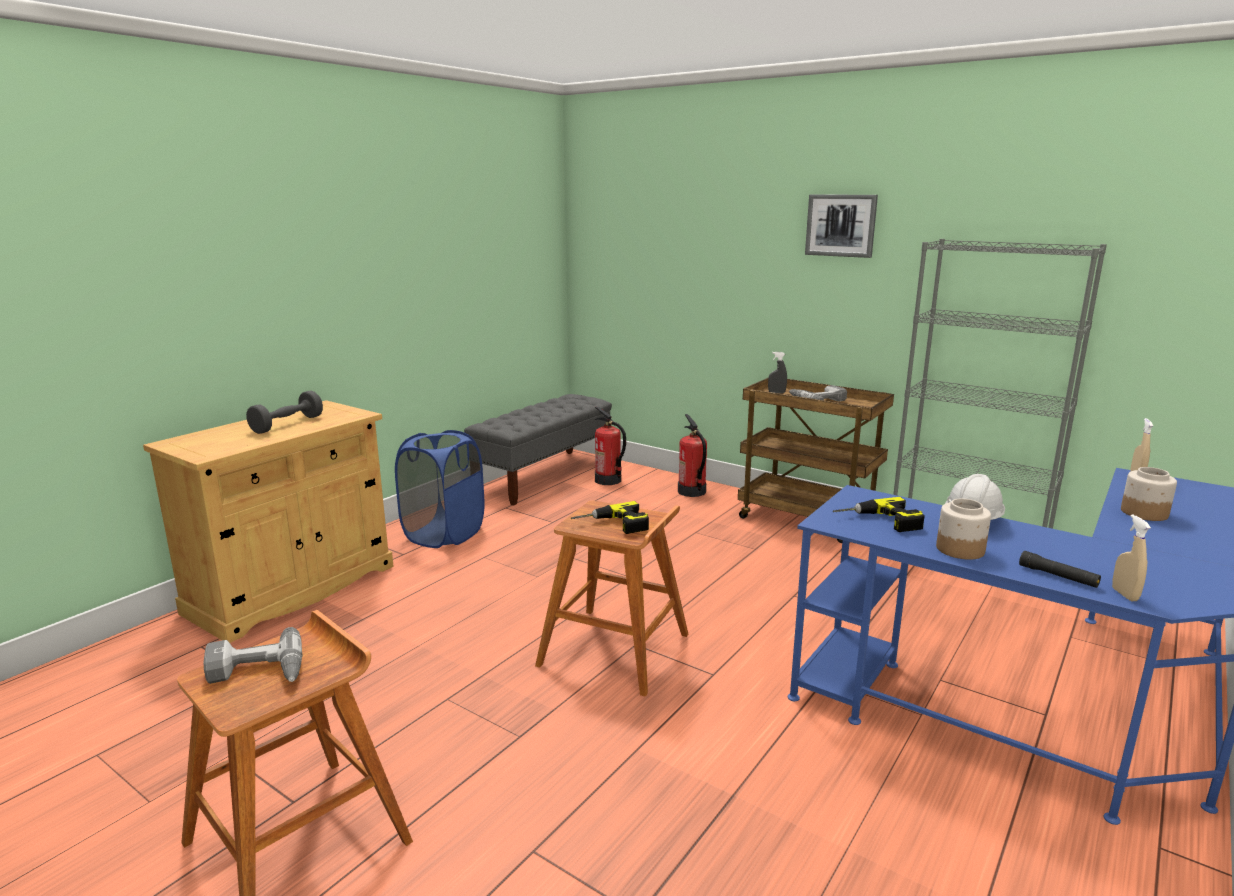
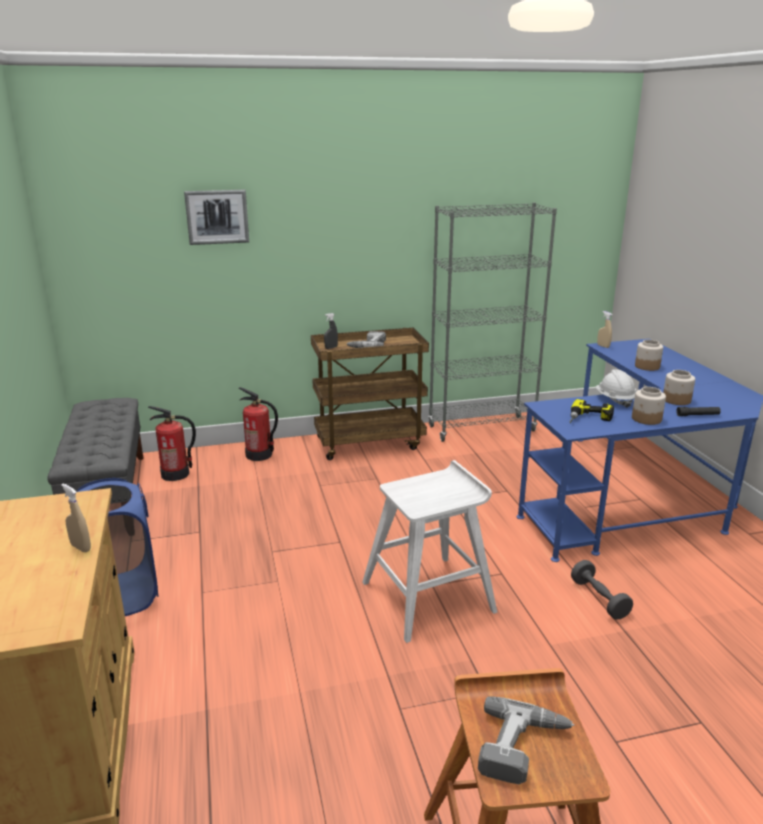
camera: 50 degrees left, 5 degrees up
grey dumbbell [246,391,323,434] -> grey dumbbell moved to [571,560,633,620]
brown stool [535,501,688,697] -> white stool [362,460,497,643]
power drill [571,501,649,534] -> none
picture [805,194,878,258] -> picture moved to [184,190,249,245]
beige spray bottle [1112,514,1151,601] -> beige spray bottle moved to [61,484,91,552]
none -> jar [663,370,695,405]

